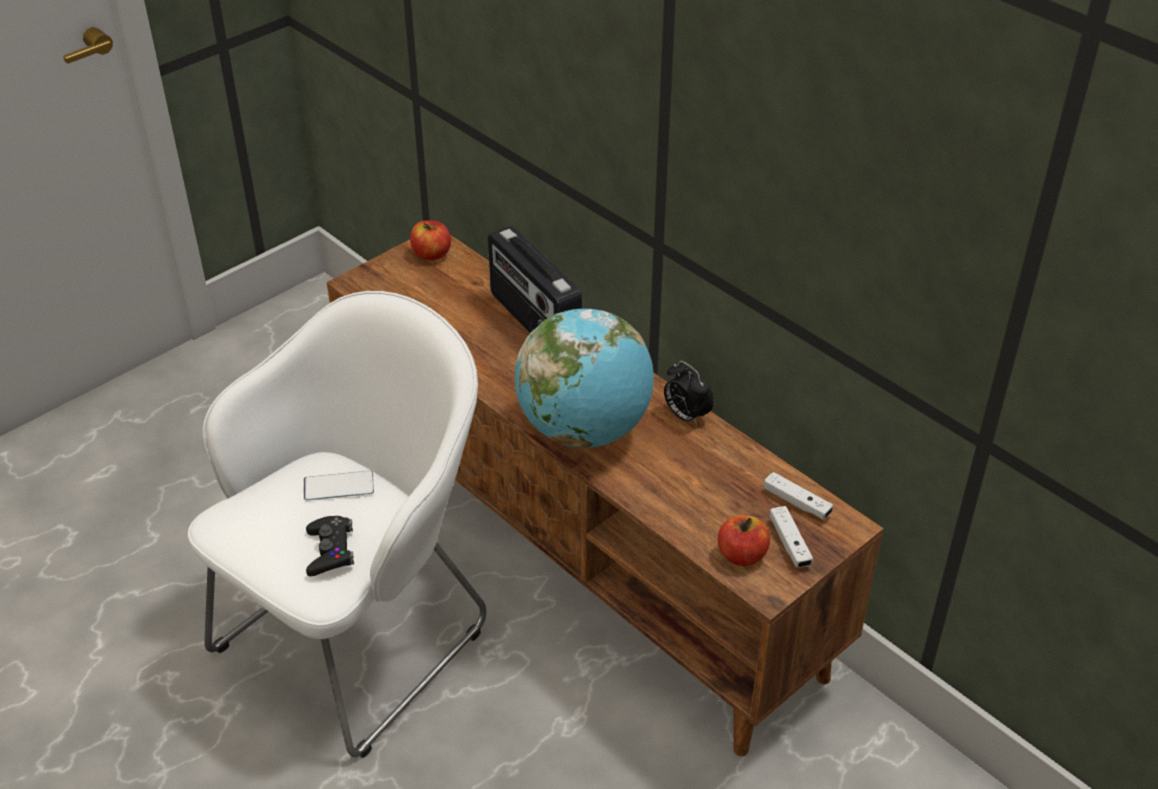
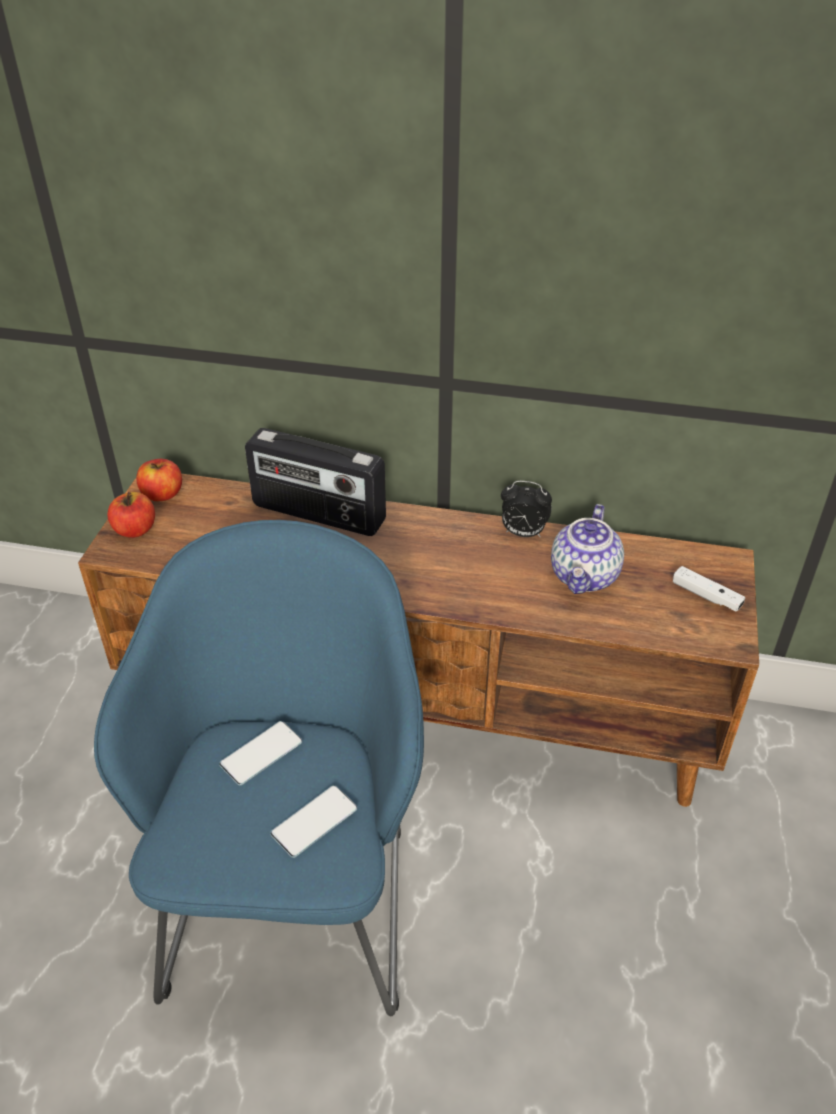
camera: 35 degrees left, 0 degrees up
white armchair [188,291,487,758] -> blue armchair [94,520,424,1016]
black game controller [306,516,354,576] -> phone [270,785,357,858]
globe [515,309,654,448] -> none
apple [718,515,770,566] -> apple moved to [107,492,155,538]
white game controller [764,472,833,520] -> none
none -> teapot [551,504,624,594]

